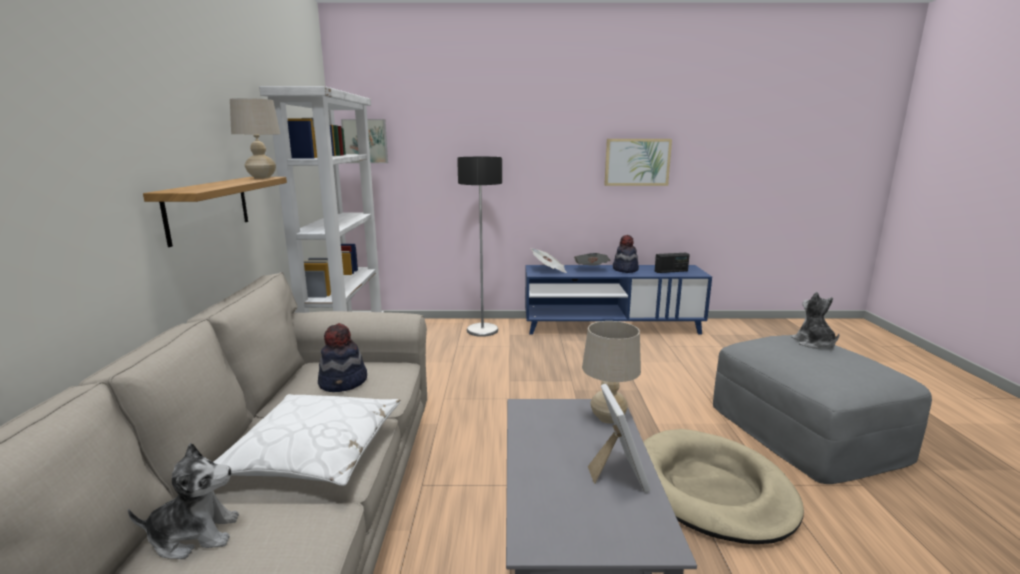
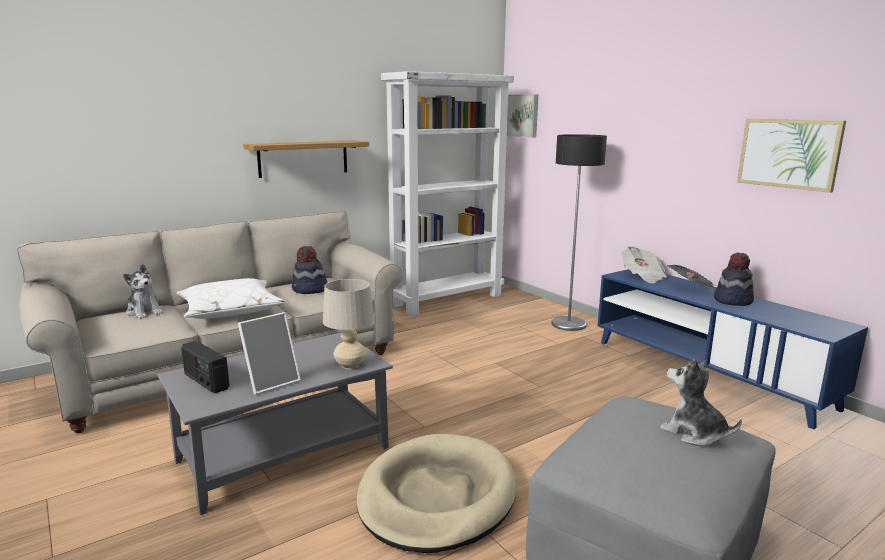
camera: 55 degrees right, 0 degrees up
beige table lamp [230,98,280,179] -> none
radio [655,253,690,273] -> radio moved to [181,341,230,393]
plush toy [792,292,839,349] -> plush toy turned 90 degrees counterclockwise [660,359,742,446]

